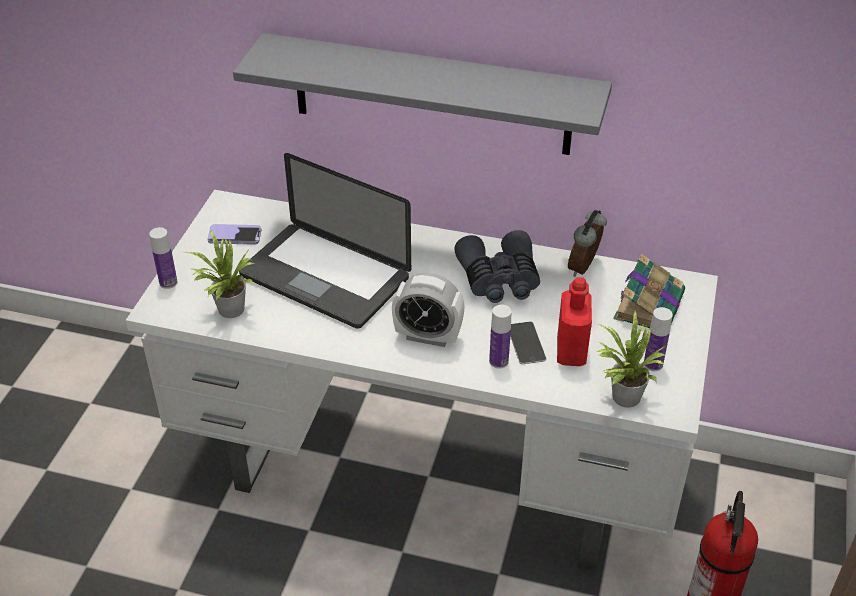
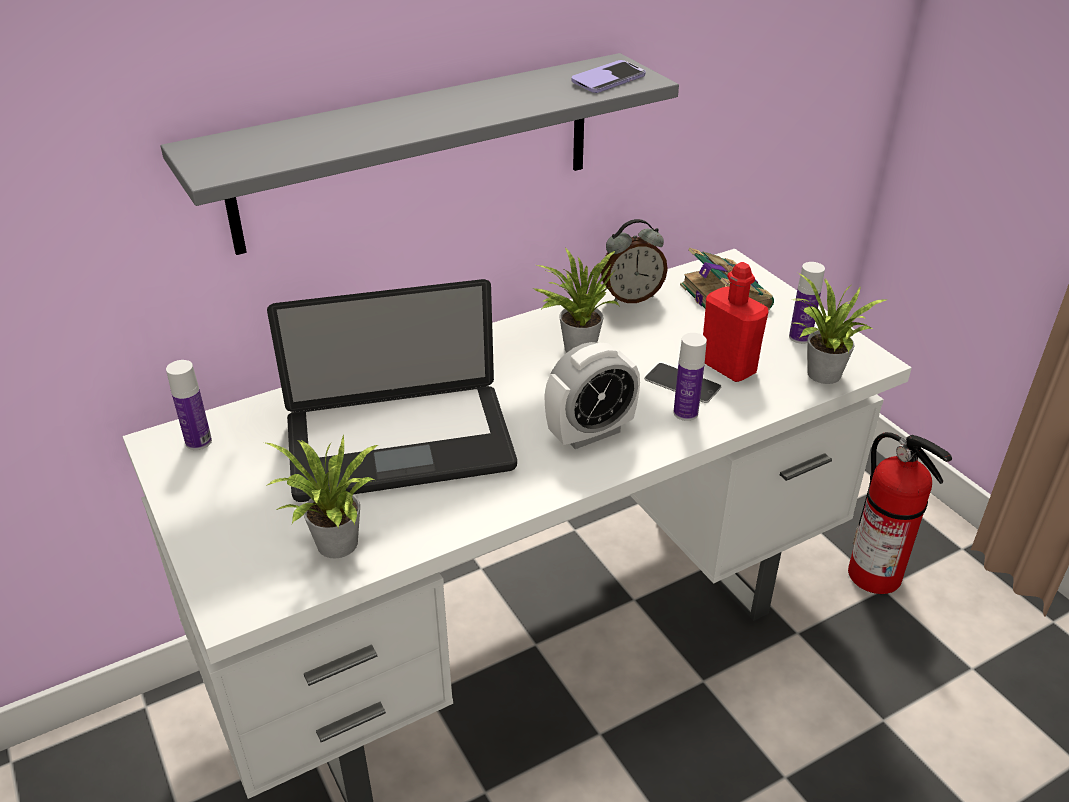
camera: 45 degrees left, 5 degrees down
bottle [149,227,178,289] -> bottle moved to [166,360,212,450]
phone [208,224,262,245] -> phone moved to [571,60,646,93]
grey binoculars [454,230,540,303] -> potted plant [533,248,620,352]
alarm clock [568,210,607,277] -> alarm clock turned 90 degrees counterclockwise [601,219,668,303]

